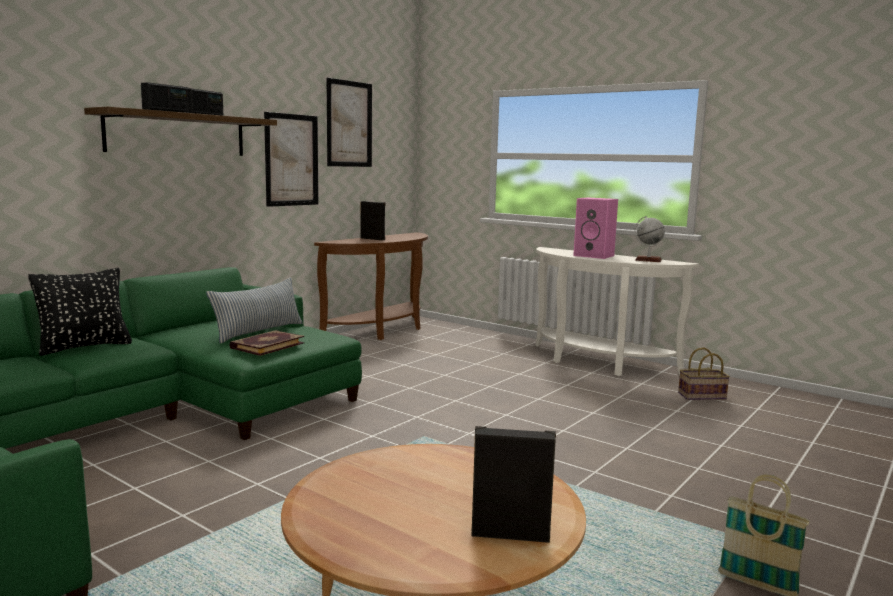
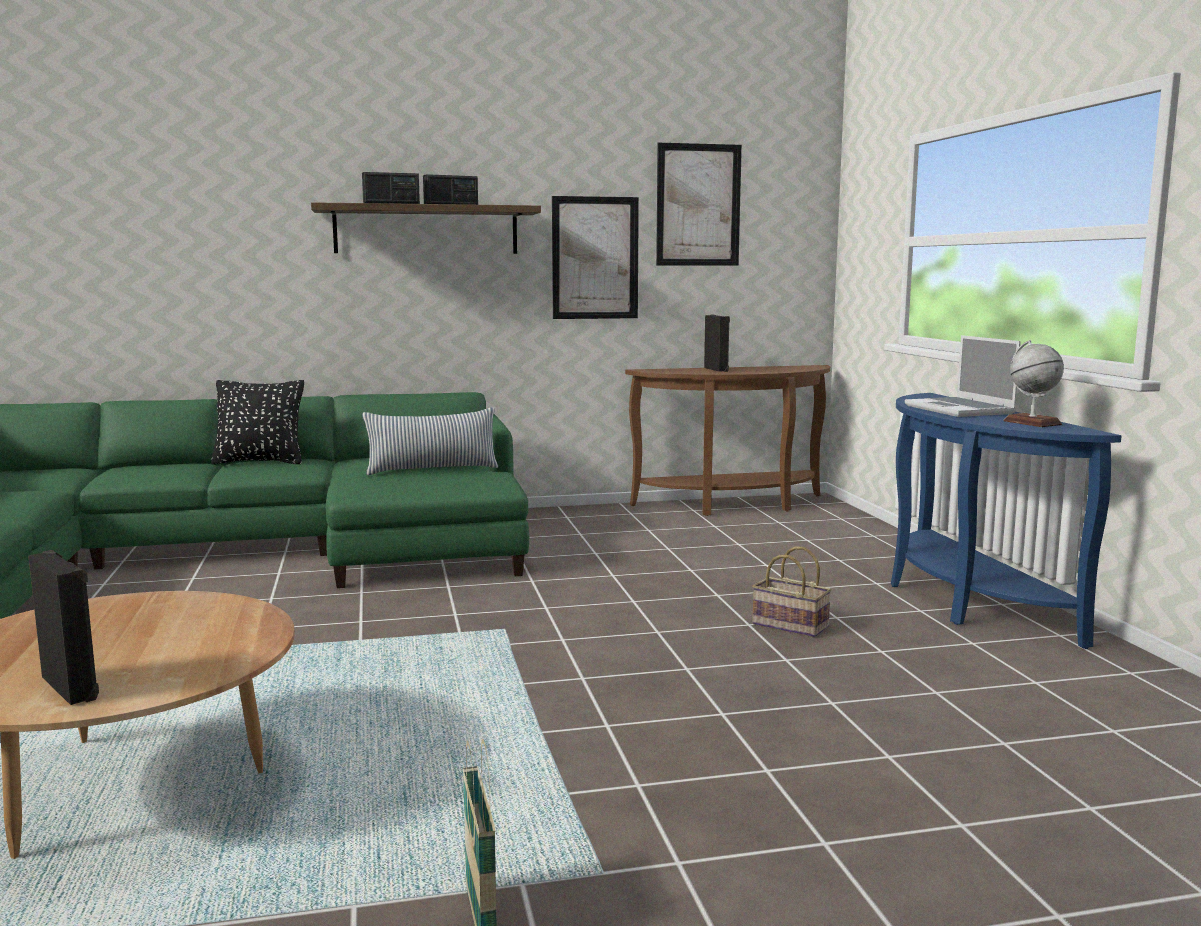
camera: 40 degrees right, 0 degrees up
book [229,330,304,356] -> none
white console table [535,247,699,376] -> blue console table [891,393,1122,649]
pink speaker [573,198,618,259] -> laptop [905,335,1021,417]
basket [678,347,730,400] -> basket moved to [752,547,832,637]

